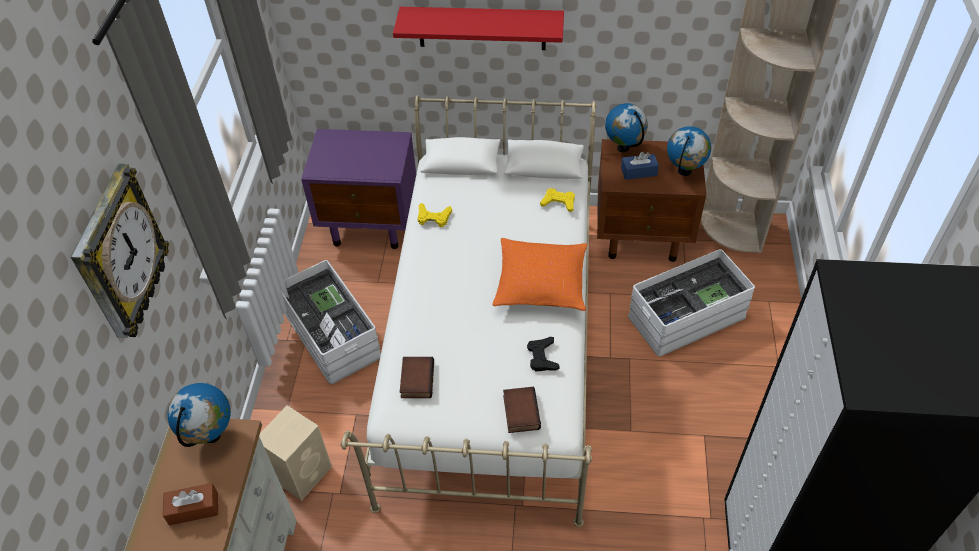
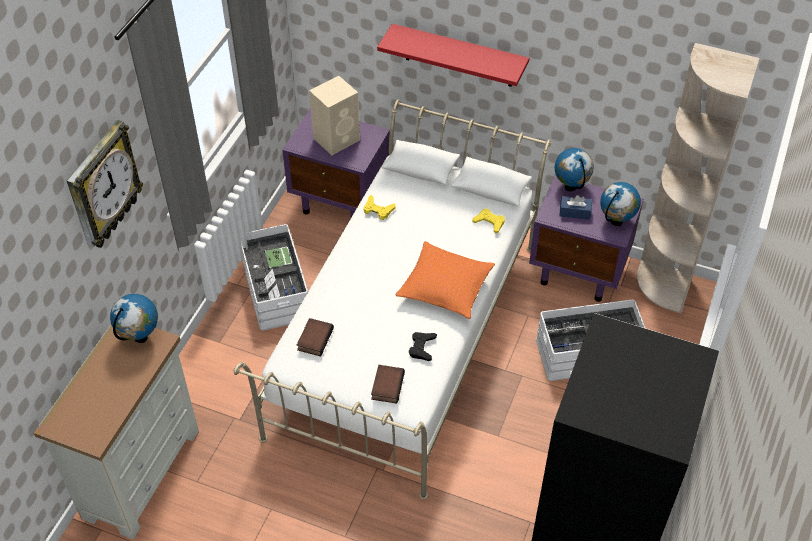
camera: 15 degrees right, 0 degrees up
brown tissue box [163,483,218,525] -> none
beige speaker [259,405,332,501] -> beige speaker moved to [309,76,360,155]
brown nightstand [597,139,706,262] -> purple nightstand [529,175,644,302]

